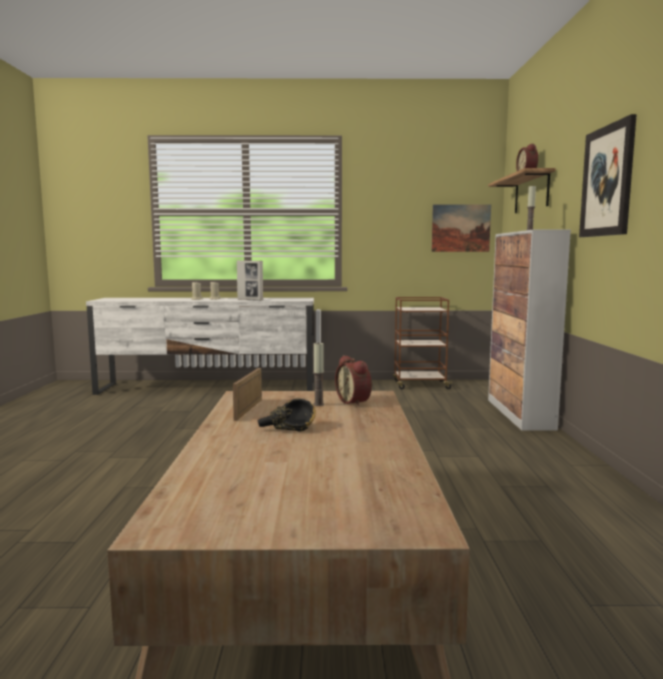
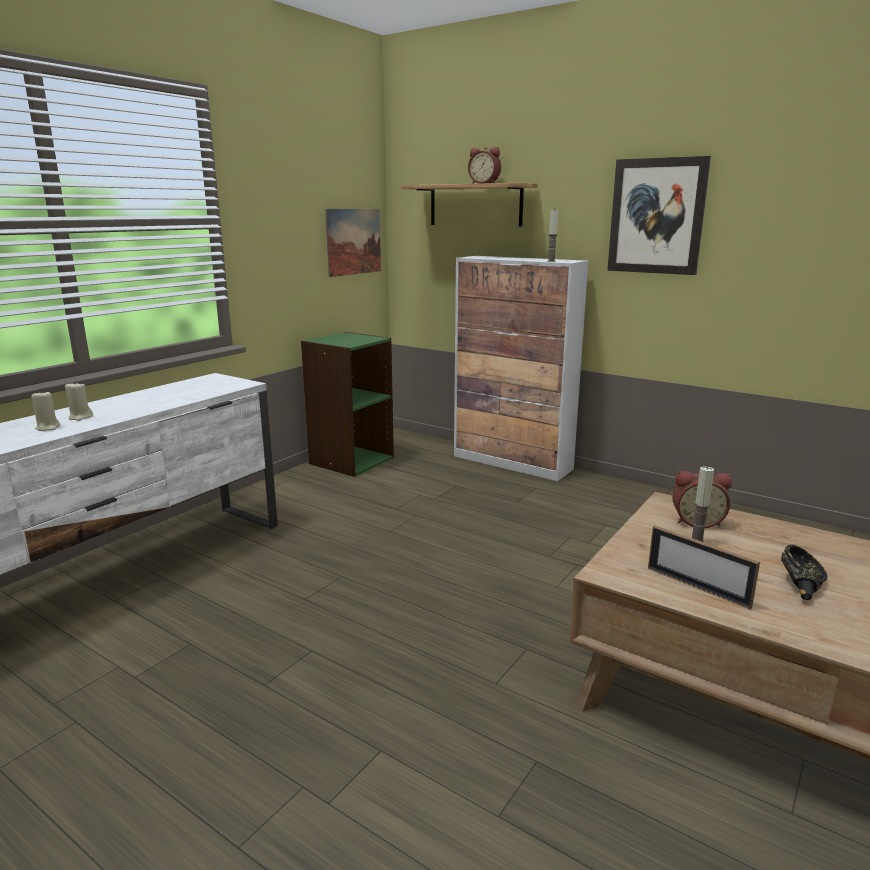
camera: 55 degrees left, 10 degrees up
picture frame [237,260,263,301] -> none
brown cart [393,297,454,389] -> green bookcase [301,332,394,477]

